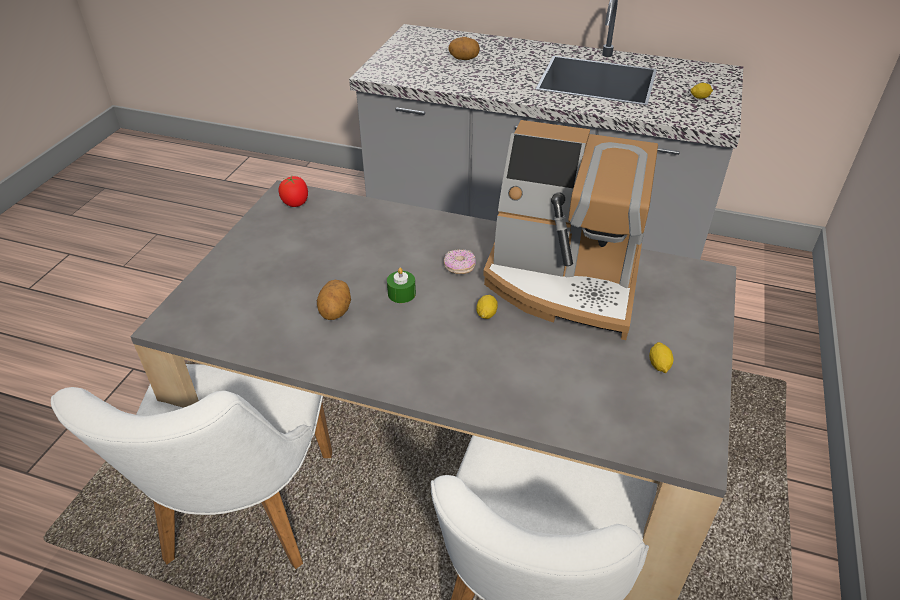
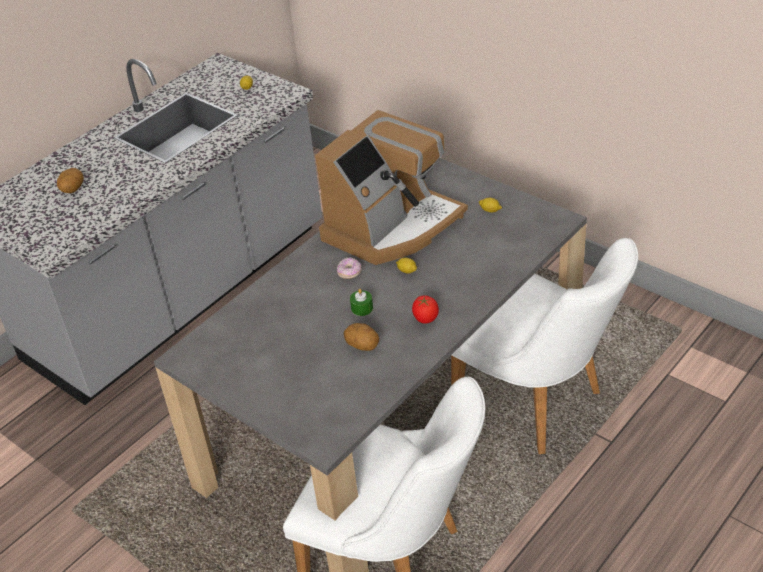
camera: 65 degrees left, 0 degrees up
tomato [279,176,308,207] -> tomato moved to [412,295,439,324]

